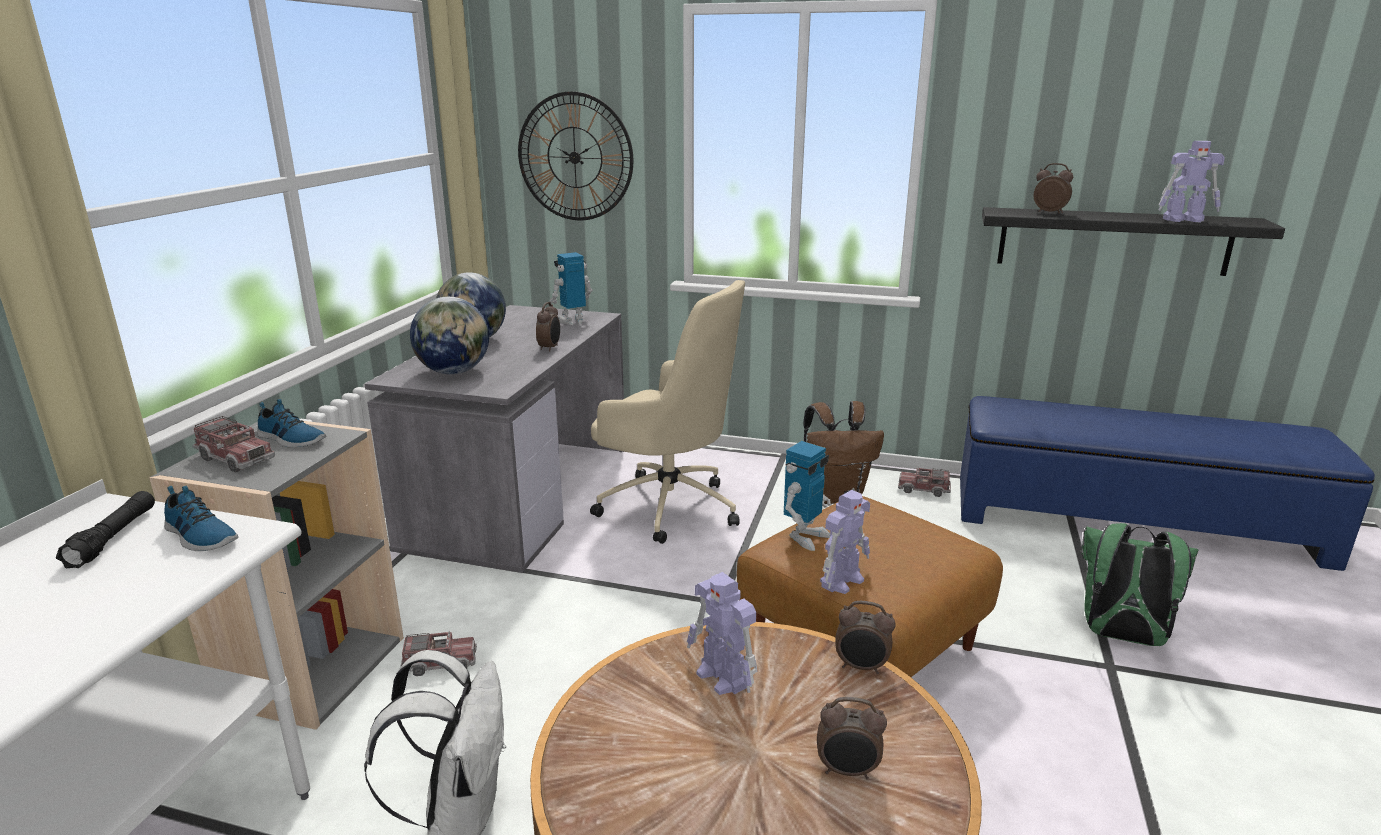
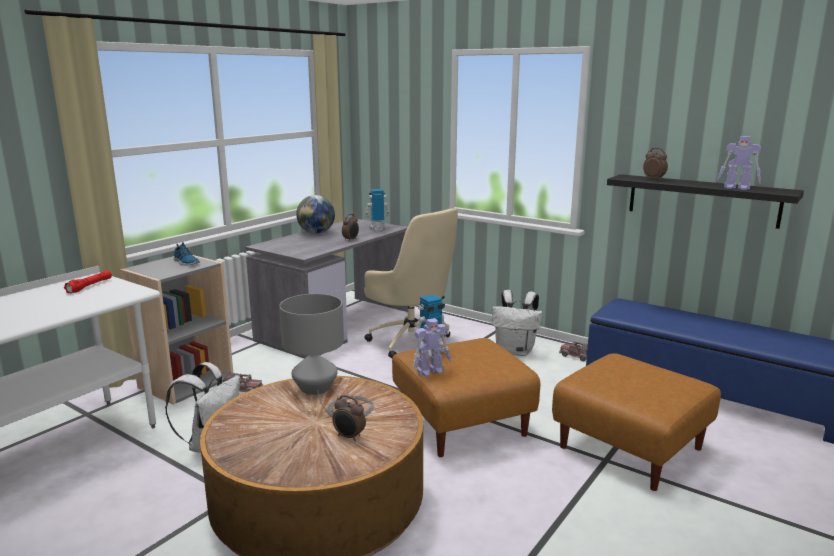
camera: 20 degrees right, 5 degrees down
black flashlight [56,491,155,568] -> red flashlight [64,270,112,294]
shoe [164,486,239,551] -> none
toy truck [192,416,275,472] -> none
globe [410,297,489,374] -> none
wall clock [518,92,633,220] -> none
toy robot [687,572,757,695] -> grey table lamp [279,294,374,417]
brown backpack [803,401,884,504] -> white backpack [492,290,543,356]
alarm clock [835,601,895,674] -> none
green backpack [1082,523,1198,646] -> brown ottoman [552,353,721,491]

